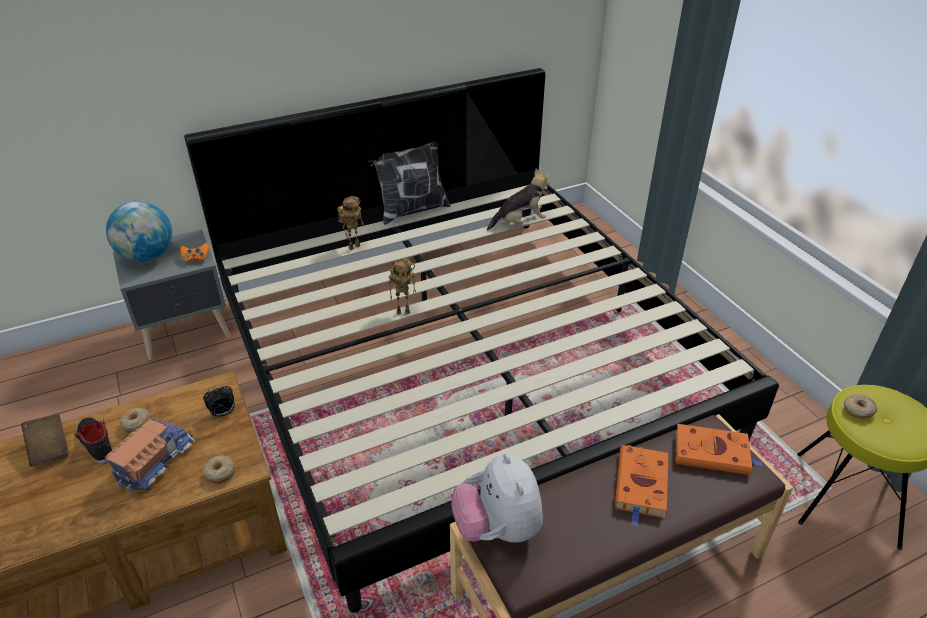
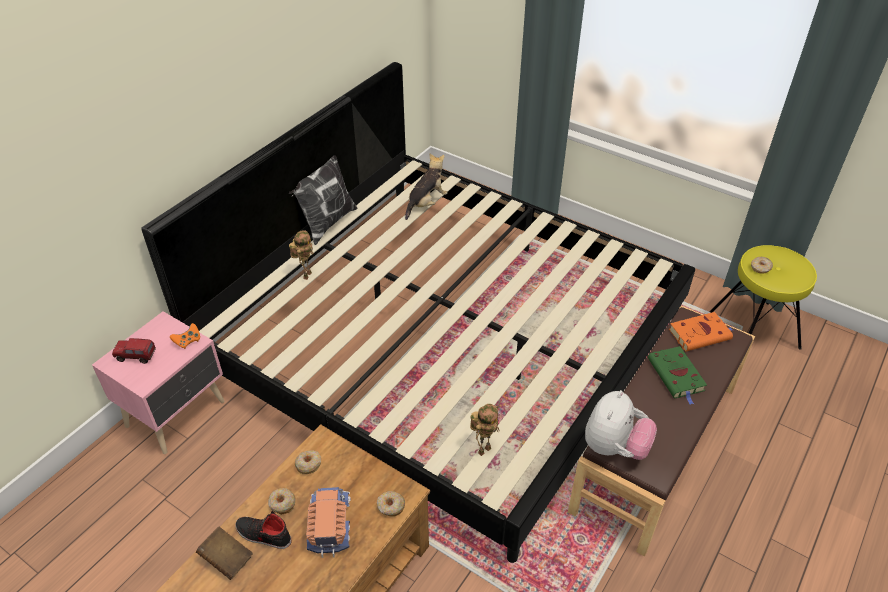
camera: 30 degrees left, 5 degrees up
globe [106,201,172,262] -> toy truck [112,338,156,364]
grey nightstand [113,229,231,360] -> pink nightstand [92,311,225,454]
alarm clock [203,385,235,418] -> none
toy robot [389,259,416,315] -> toy robot moved to [470,404,500,456]
plush toy [451,453,543,543] -> plush toy turned 105 degrees counterclockwise [585,390,657,460]
orange book [615,445,669,527] -> green book [648,346,707,405]
none -> donut [295,450,321,474]

